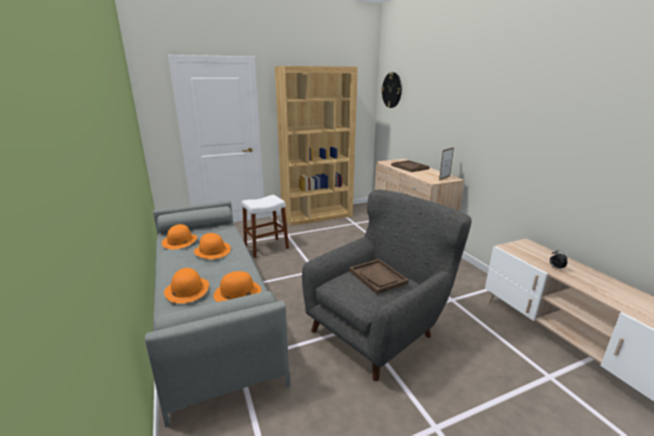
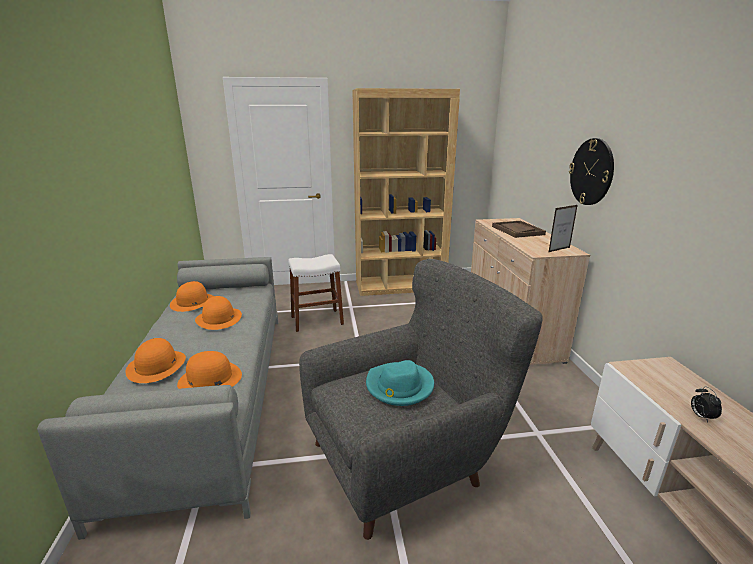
camera: 15 degrees right, 0 degrees up
brown tray [349,259,408,294] -> turquoise hat [366,360,434,406]
wall clock [381,72,402,108] -> wall clock moved to [569,138,614,205]

